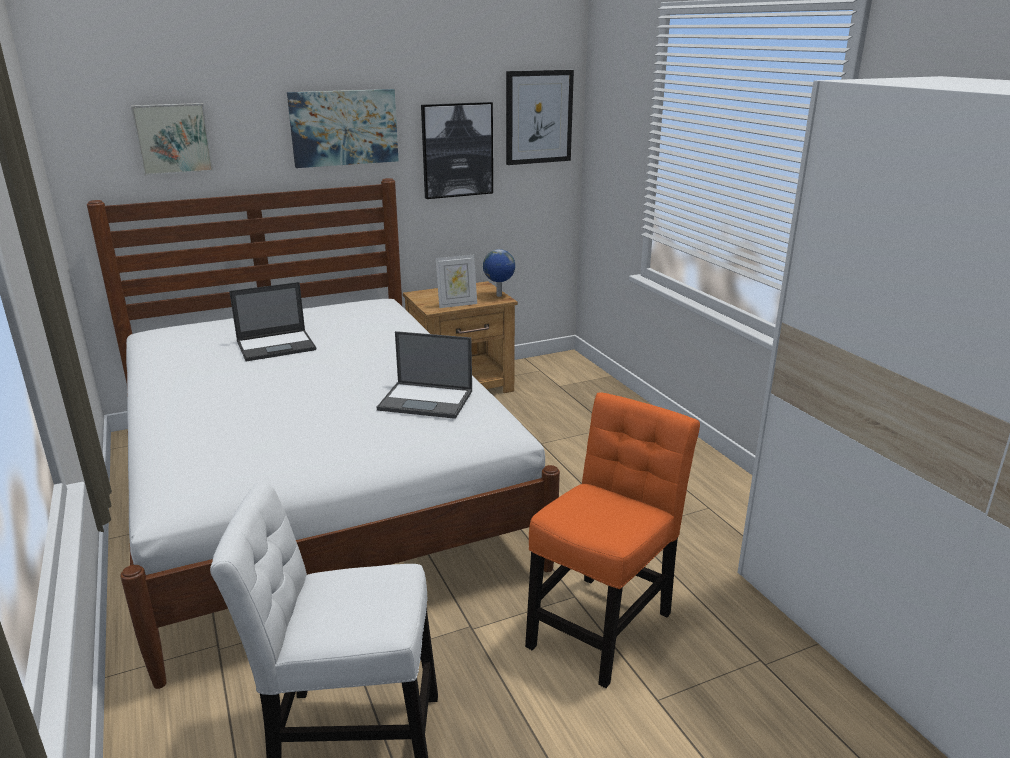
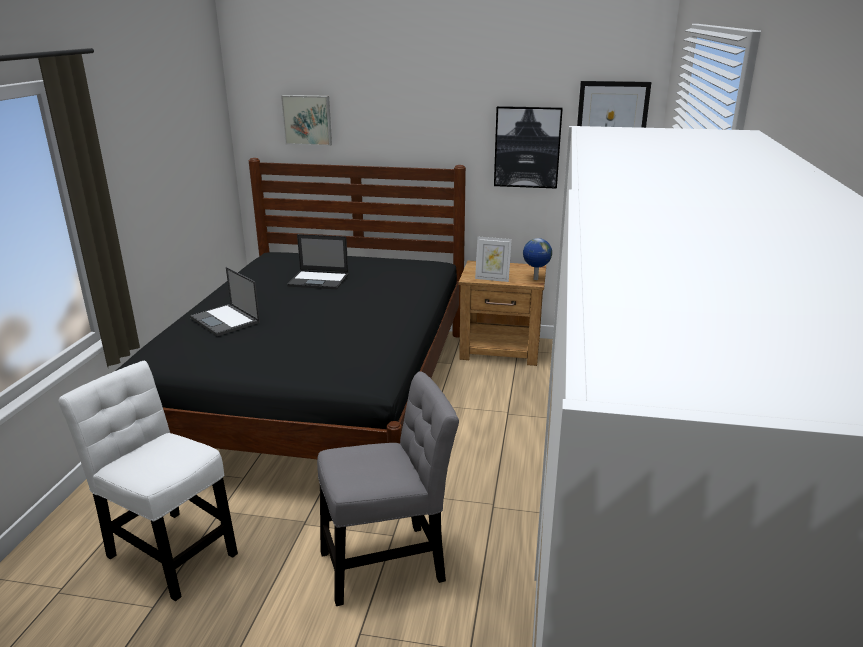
camera: 35 degrees right, 0 degrees up
white bed [87,178,560,689] -> black bed [115,158,466,459]
picture [287,89,399,168] -> none
laptop [377,331,472,419] -> laptop moved to [190,267,260,336]
orange chair [525,392,700,688] -> grey chair [317,371,459,606]

